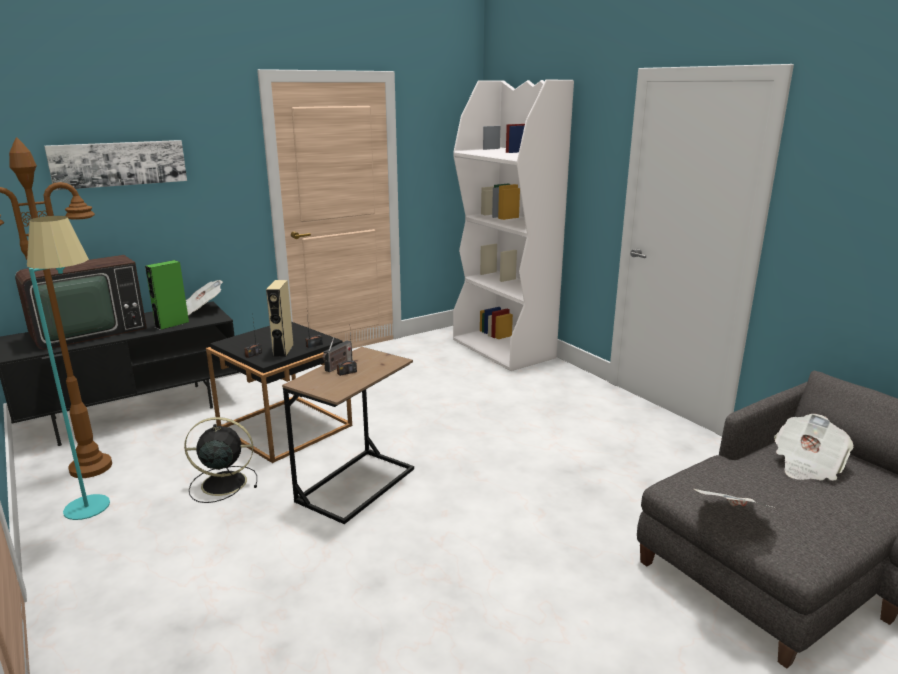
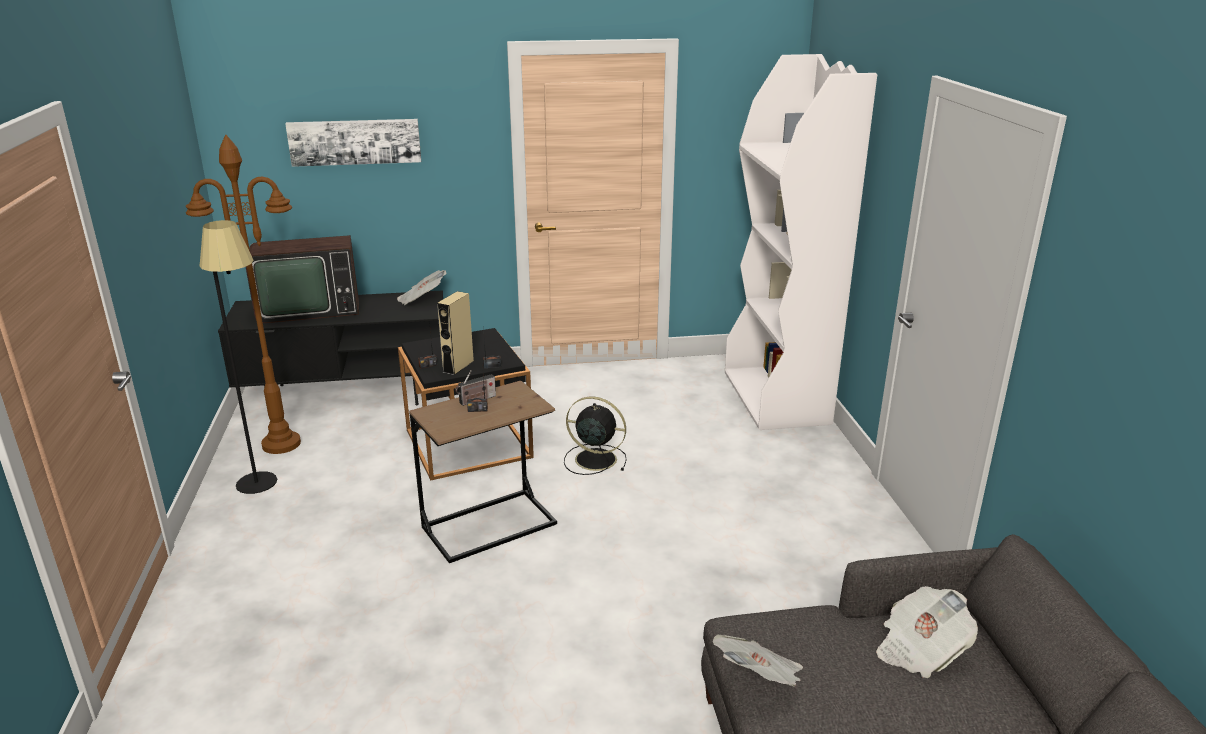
camera: 25 degrees right, 5 degrees up
turquoise floor lamp [27,216,110,520] -> black floor lamp [200,220,277,494]
green speaker [145,260,190,330] -> none
black fan [184,417,257,503] -> black fan moved to [564,397,627,475]

